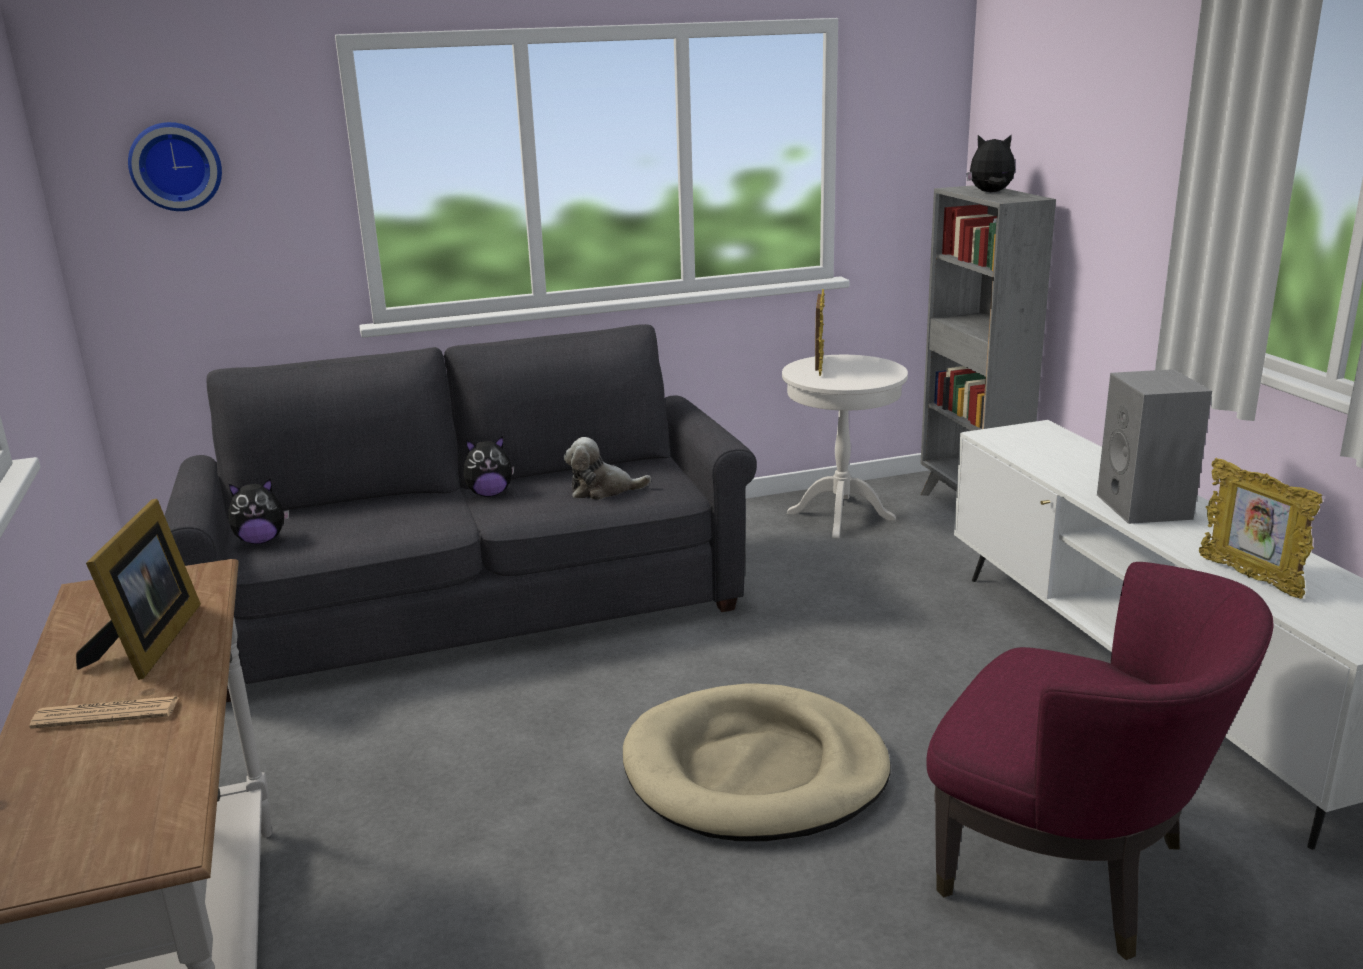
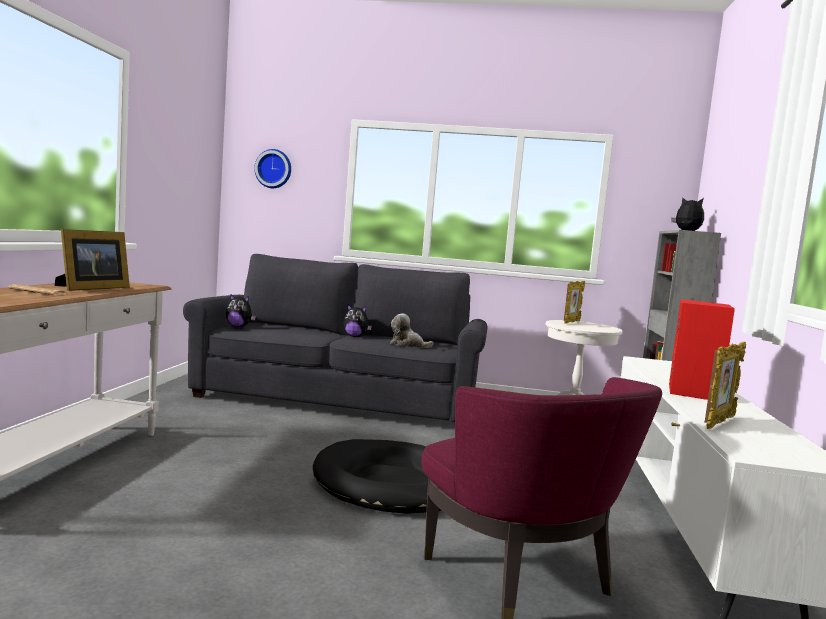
camera: 25 degrees right, 15 degrees down
beige dog bed [623,684,891,841] -> black dog bed [313,439,442,514]
grey speaker [1097,369,1212,524] -> red speaker [669,299,735,400]
picture frame [1199,458,1323,599] -> picture frame turned 135 degrees counterclockwise [705,342,746,429]

